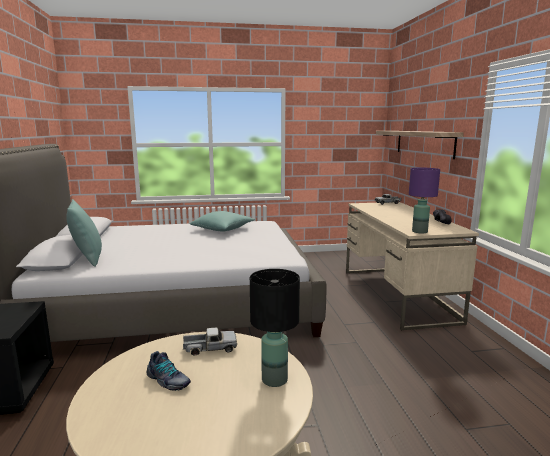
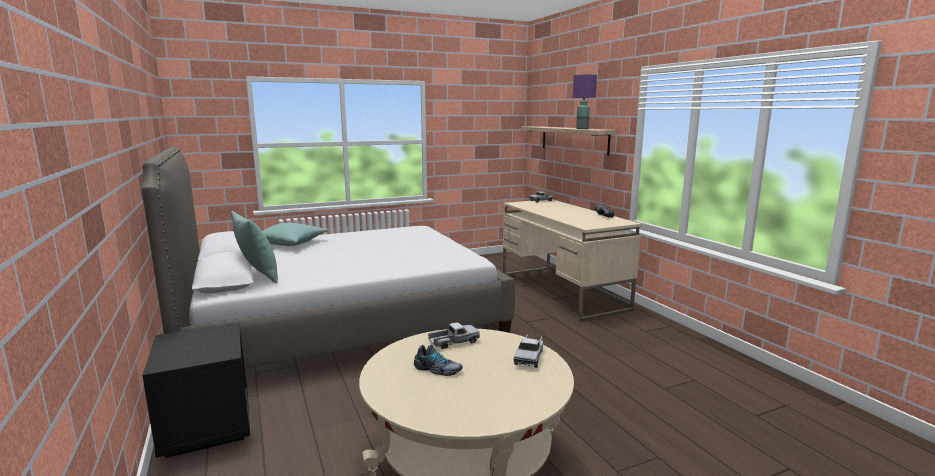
camera: 15 degrees left, 0 degrees up
turquoise pillow [189,211,255,232] -> turquoise pillow moved to [262,223,328,246]
black table lamp [250,269,300,387] -> toy truck [514,334,543,368]
purple table lamp [409,168,440,234] -> purple table lamp moved to [573,74,597,129]

